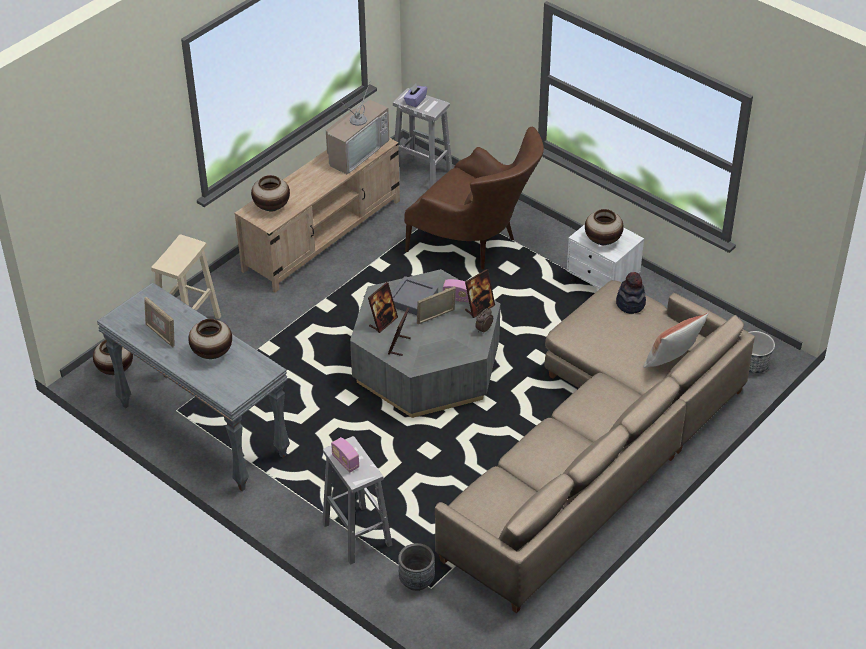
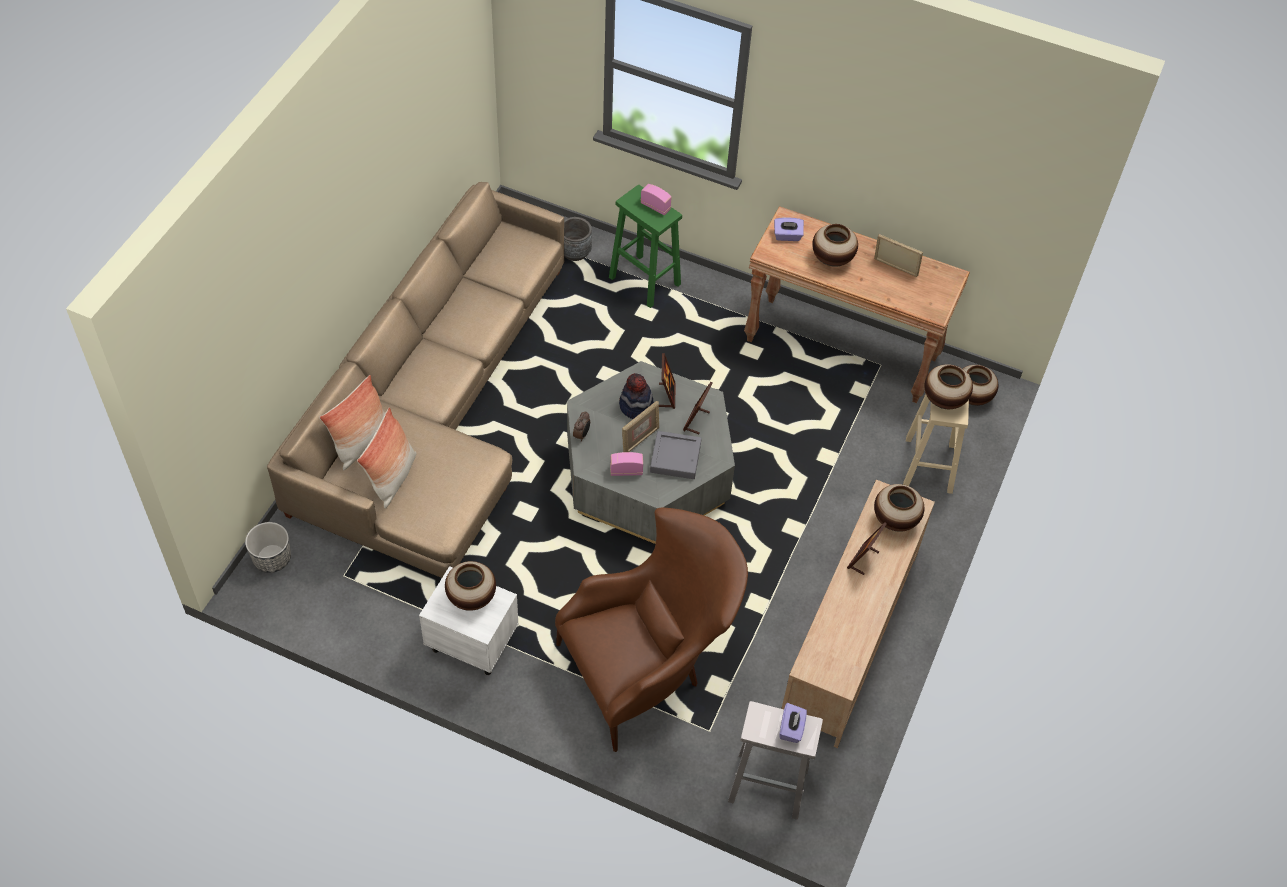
camera: 160 degrees right, 10 degrees up
grey console table [97,283,290,491] -> brown console table [744,206,970,403]
white stool [322,436,392,565] -> green stool [609,185,682,308]
television [326,82,389,174] -> none
brown armchair [404,127,544,270] -> brown armchair turned 135 degrees clockwise [555,508,748,752]
picture frame [465,269,495,318] -> picture frame moved to [847,522,886,575]
hat [616,272,646,314] -> hat moved to [619,373,654,419]
none -> pillow [357,407,416,509]
none -> purple tissue box [774,217,804,241]
none -> vase [924,364,973,409]

